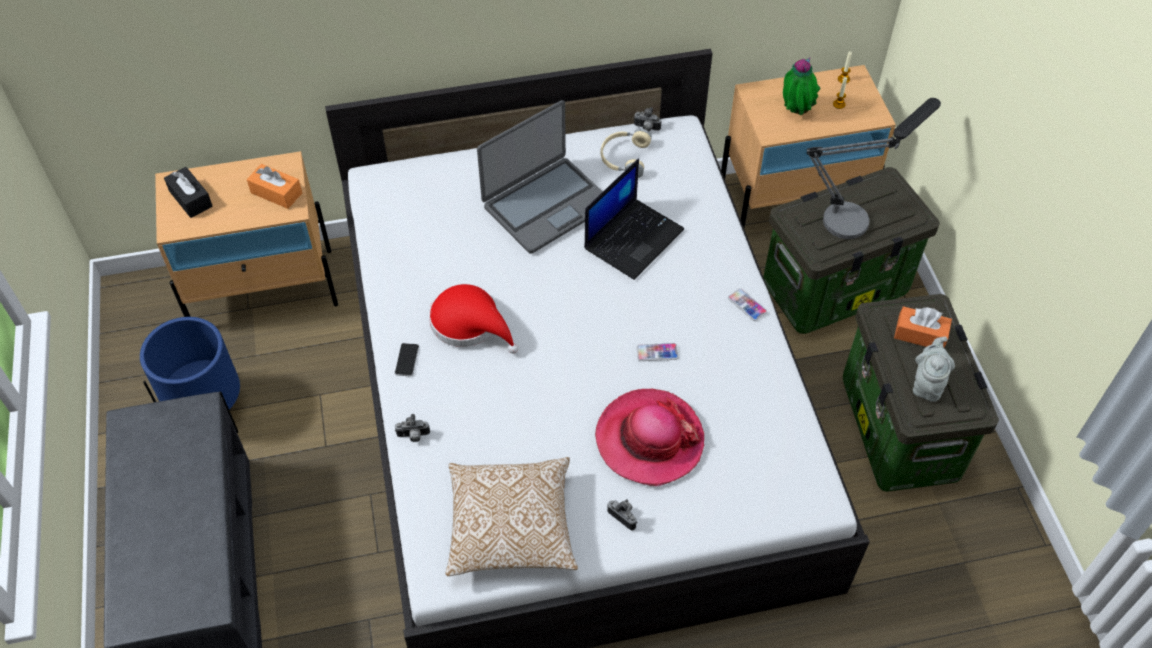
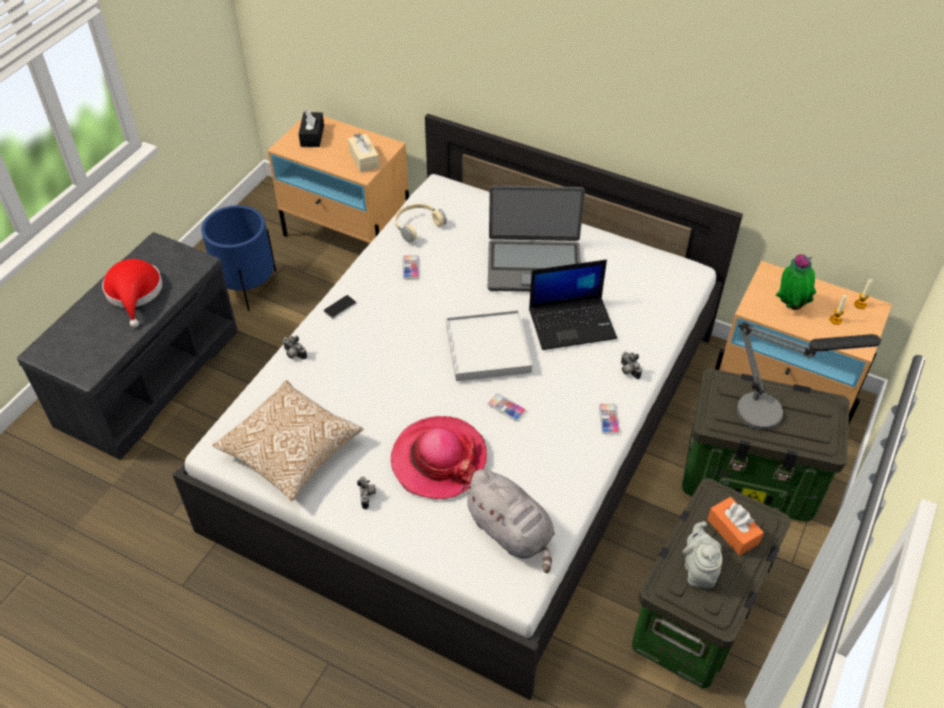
camera: 40 degrees right, 5 degrees down
orange tissue box [247,164,302,209] -> beige tissue box [348,133,379,172]
red hat [429,284,519,354] -> red hat moved to [102,259,163,328]
beige headphones [601,129,652,178] -> beige headphones moved to [395,203,447,243]
camera [634,107,661,132] -> camera moved to [621,352,642,379]
grey teapot [913,337,955,402] -> grey teapot turned 60 degrees counterclockwise [682,521,722,588]
none -> phone [403,255,419,279]
none -> white tray [446,310,532,381]
none -> grey plush toy [461,469,555,573]

